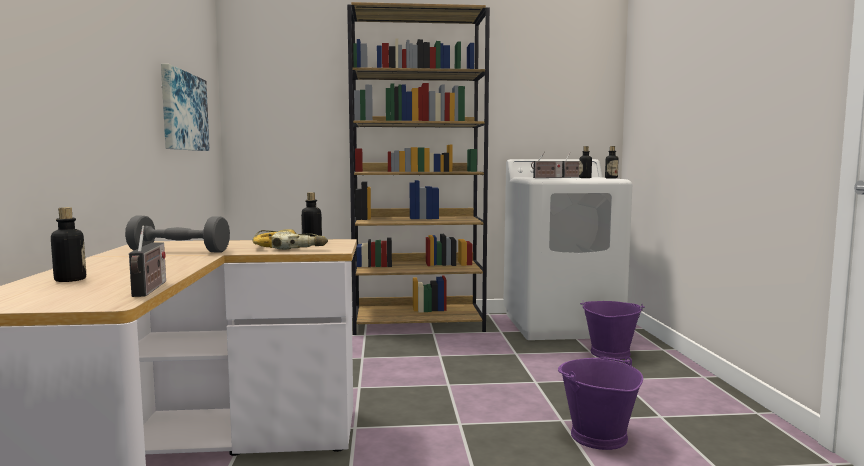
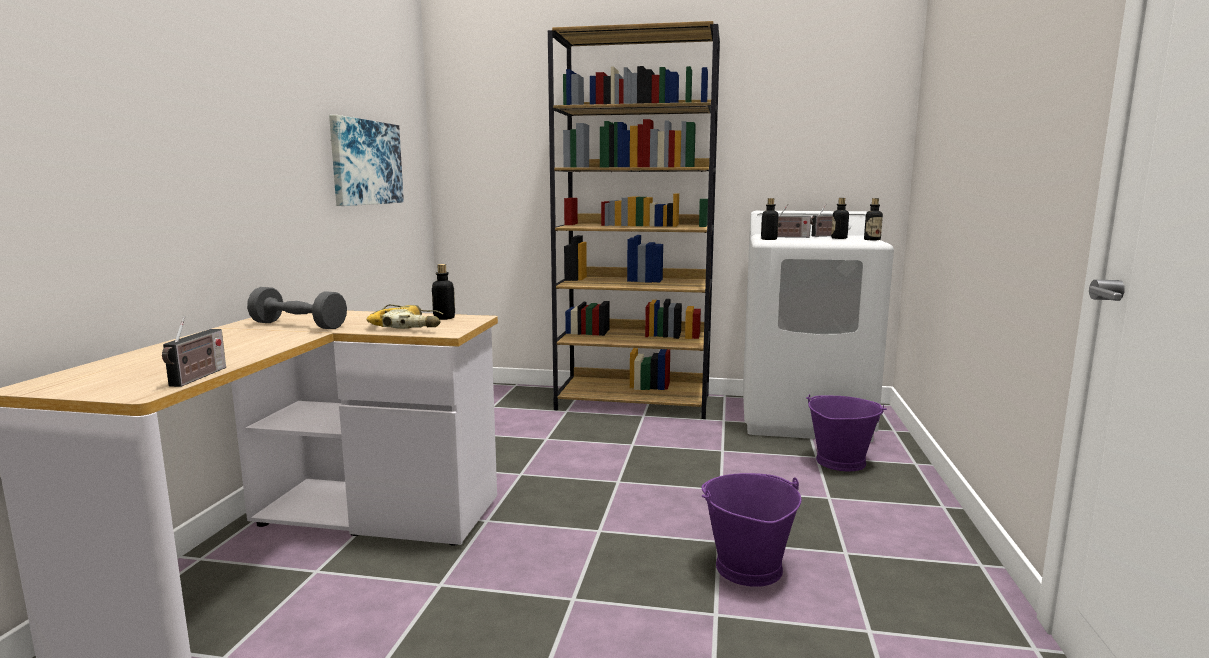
camera: 15 degrees right, 5 degrees up
bottle [51,207,86,282] -> bottle moved to [761,198,779,240]

